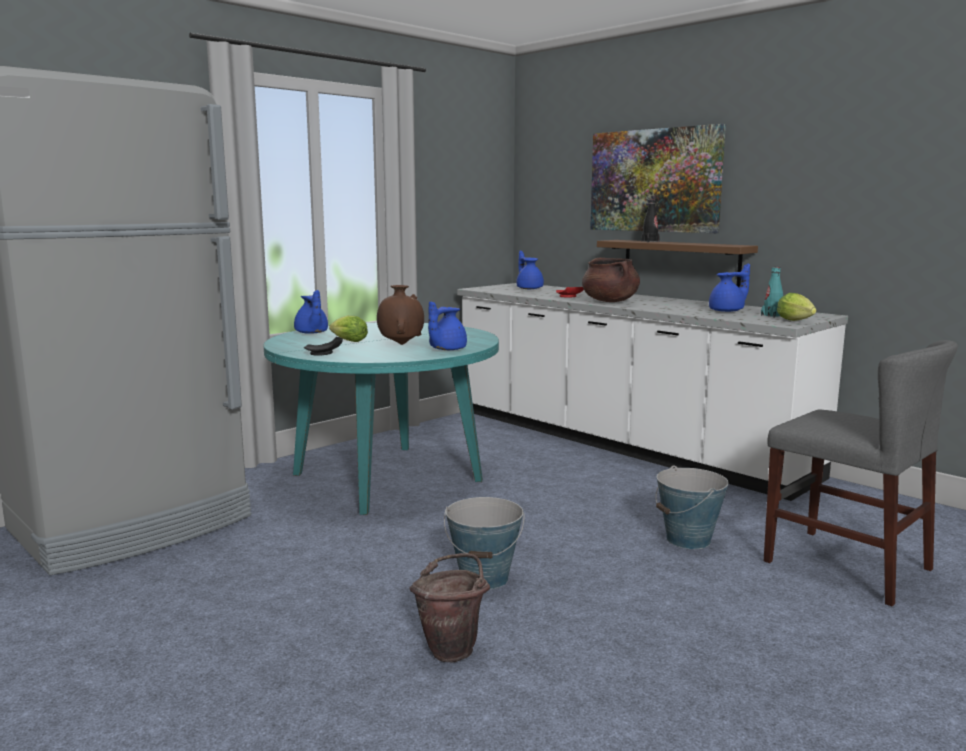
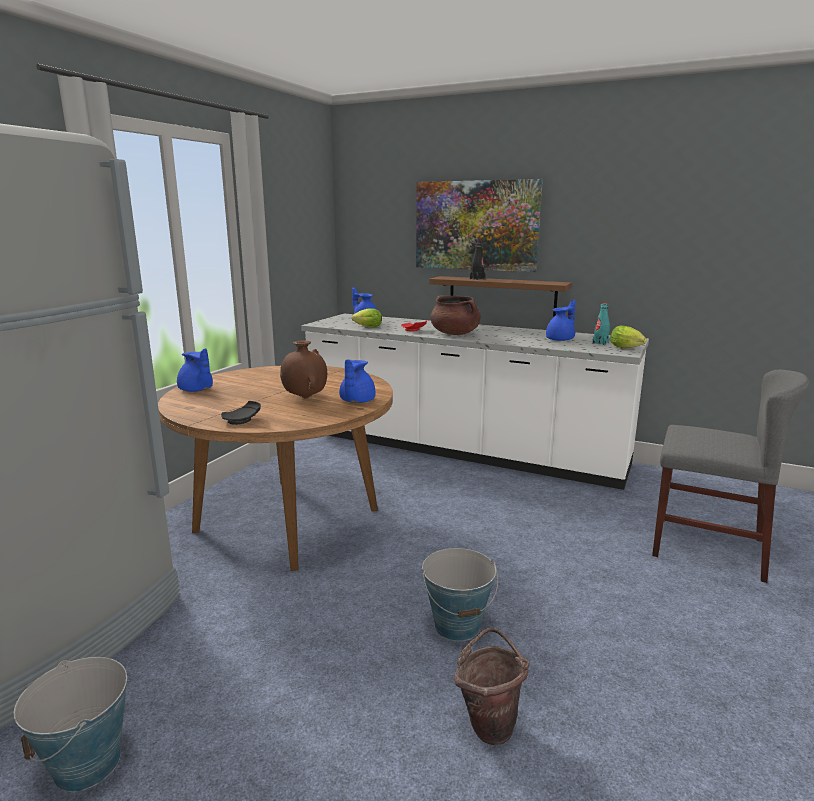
camera: 20 degrees left, 5 degrees up
turquoise dining table [264,323,499,515] -> brown dining table [158,366,393,571]
lettuce [329,315,368,342] -> lettuce moved to [352,308,382,328]
bucket [655,465,729,549] -> bucket moved to [14,657,127,792]

